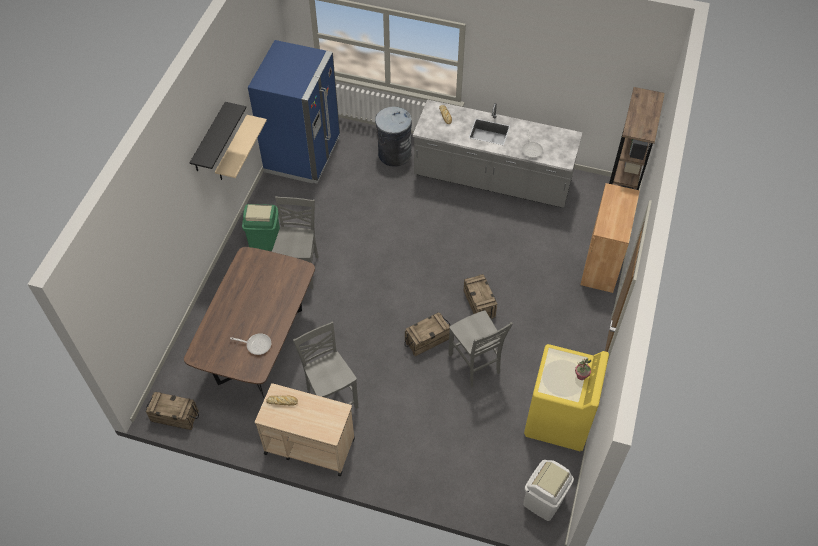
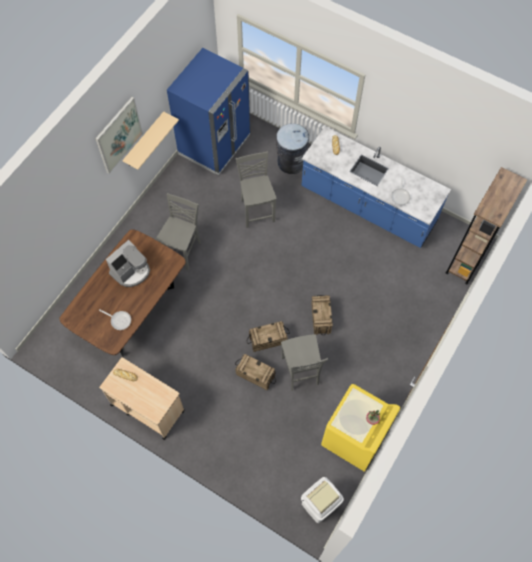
camera: 15 degrees right, 10 degrees up
crate [146,392,199,430] -> crate moved to [235,354,276,390]
black shelf [189,102,246,171] -> picture [95,97,143,174]
green trash can [242,204,280,251] -> none
grey chair [293,321,358,409] -> grey chair moved to [235,151,277,228]
grey counter [413,99,583,208] -> blue counter [301,126,451,248]
brown cabinet [580,183,640,293] -> none
none -> coffee machine [106,240,150,287]

